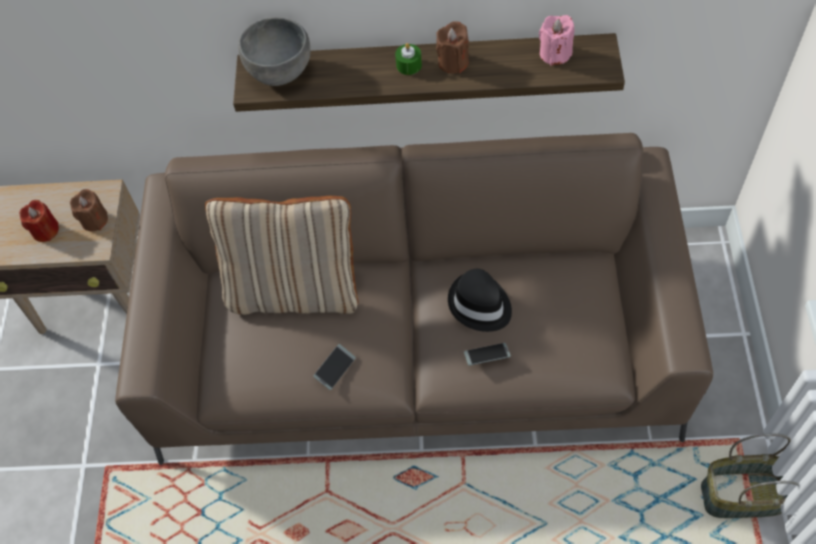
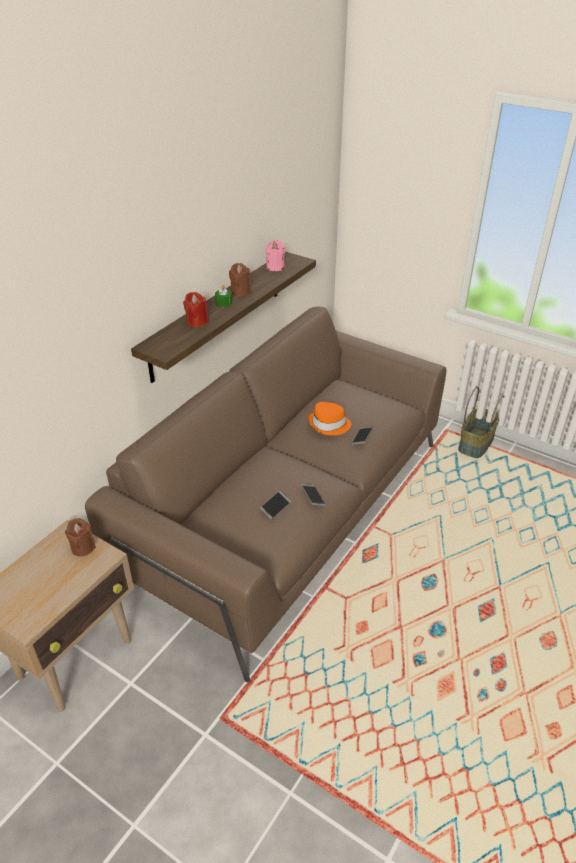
camera: 60 degrees left, 20 degrees down
red candle [19,200,59,242] -> red candle moved to [183,292,208,327]
beige pillow [205,196,359,315] -> none
grey bowl [238,17,310,86] -> none
black hat [448,269,512,332] -> orange hat [308,402,351,436]
none -> phone [260,491,291,519]

